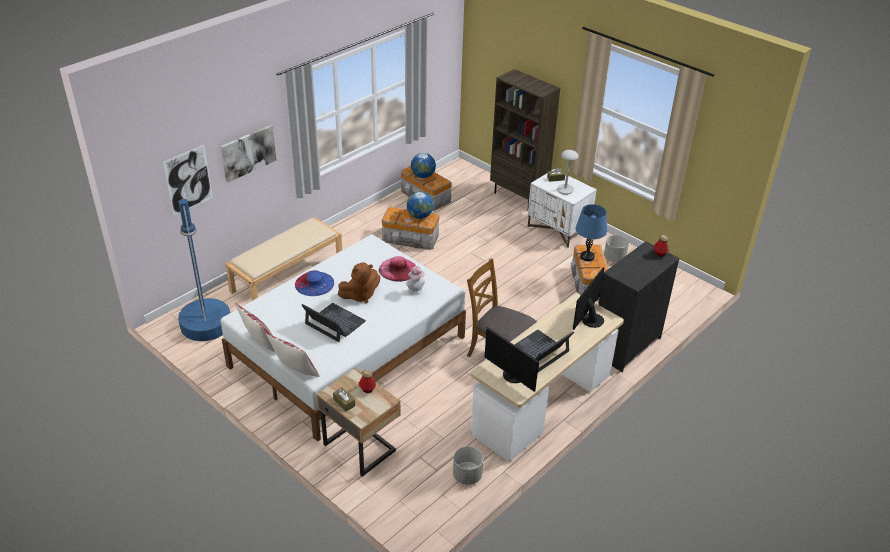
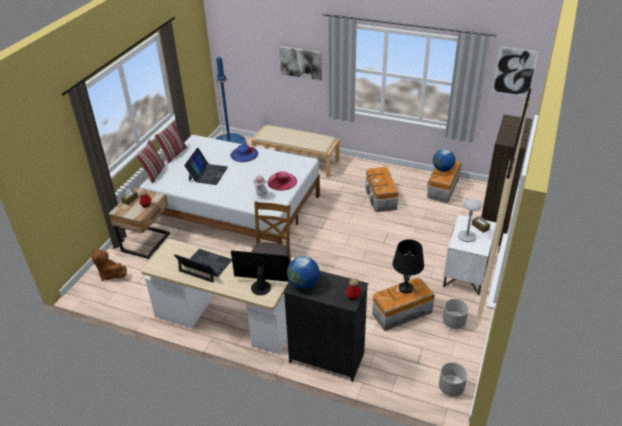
camera: 70 degrees right, 0 degrees up
picture [163,145,213,216] -> picture moved to [492,46,539,97]
brown plush toy [338,262,380,303] -> brown plush toy moved to [92,249,127,281]
globe [407,192,433,219] -> globe moved to [287,256,319,289]
grey planter [453,446,483,485] -> grey planter moved to [439,362,467,396]
monitor [485,327,539,391] -> none
blue table lamp [576,204,607,261] -> black table lamp [392,239,424,294]

